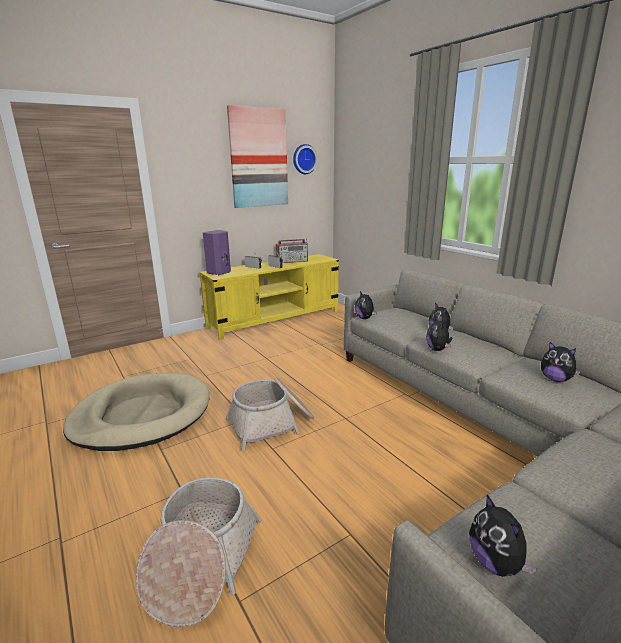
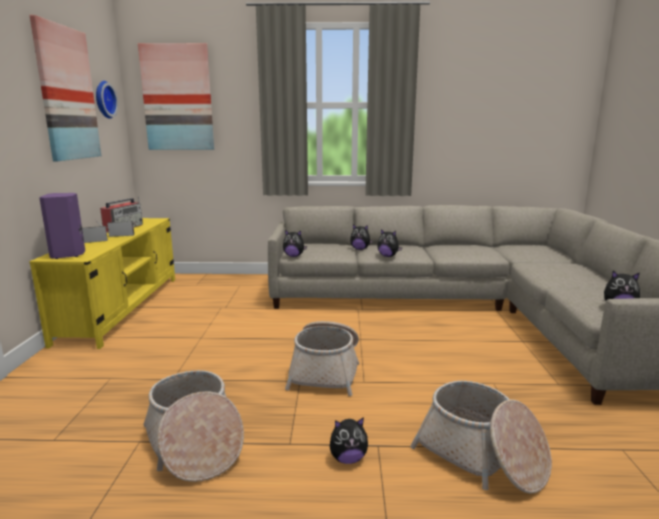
camera: 55 degrees left, 5 degrees down
beige dog bed [63,373,209,451] -> basket [143,370,244,482]
plush toy [541,342,581,382] -> plush toy moved to [330,417,368,464]
none -> picture [138,43,214,150]

